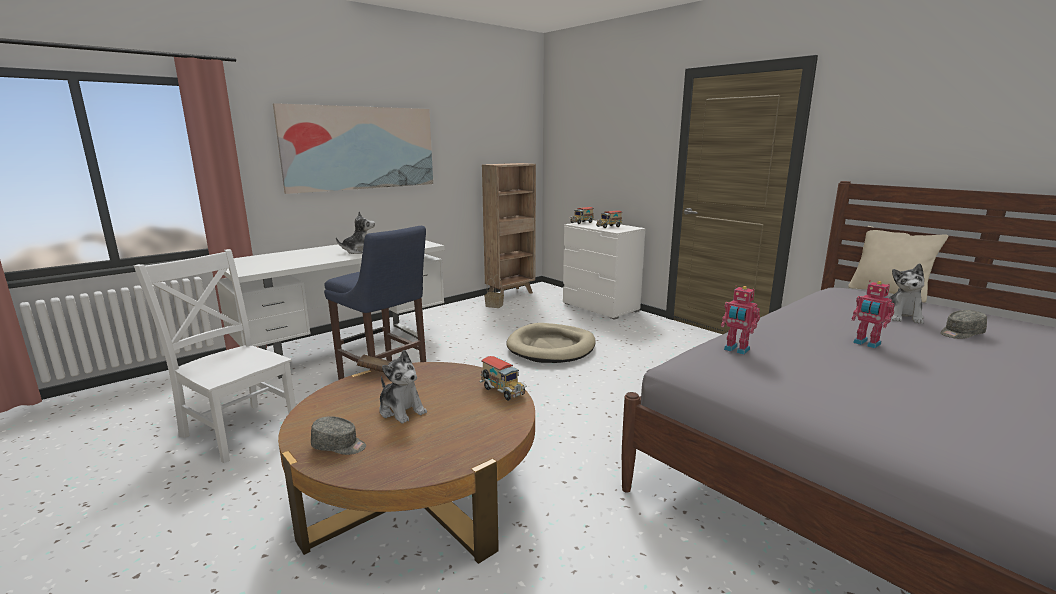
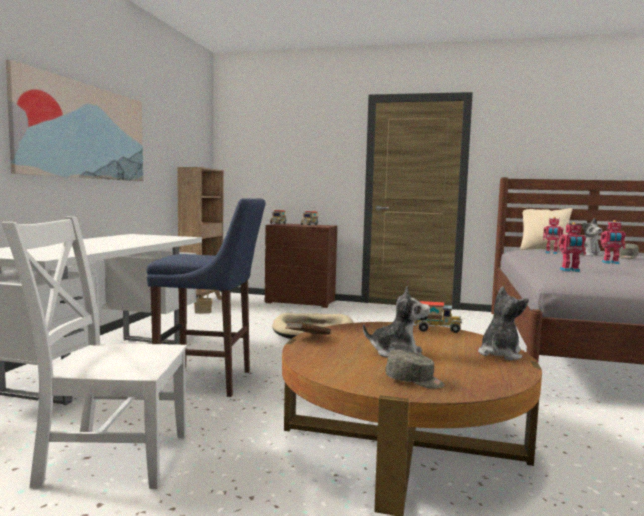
camera: 35 degrees left, 10 degrees down
grey cap [311,416,366,455] -> grey cap turned 45 degrees clockwise [385,350,445,389]
plush toy [336,211,375,254] -> plush toy moved to [478,287,529,360]
white dresser [563,220,645,320] -> brown dresser [265,223,337,308]
none -> toy robot [543,217,564,254]

